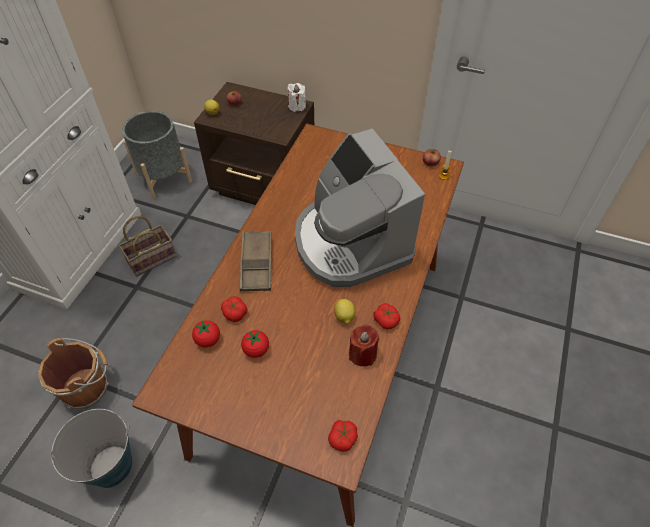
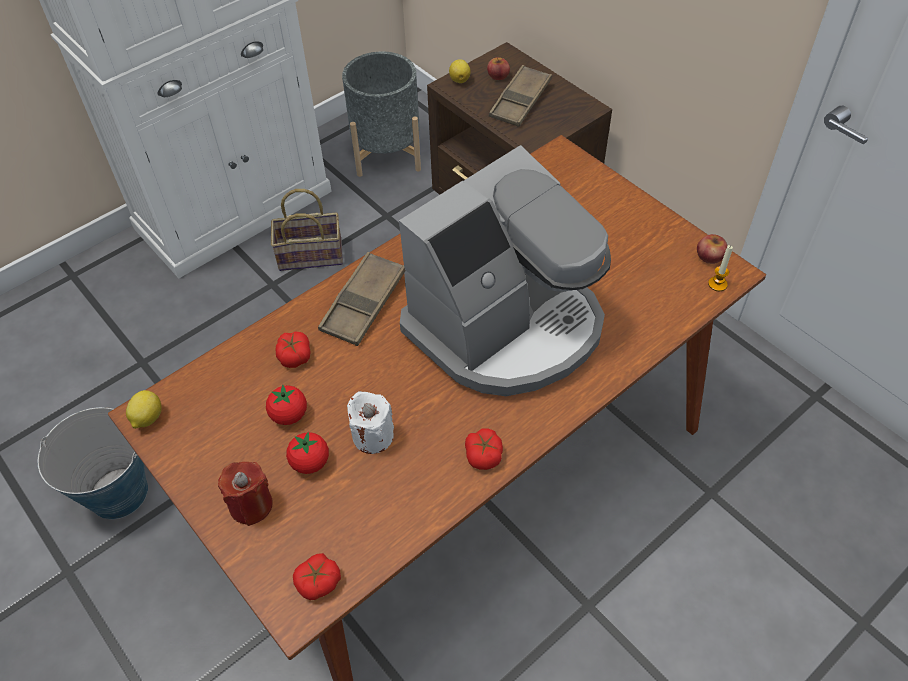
camera: 30 degrees right, 0 degrees up
brown bucket [38,338,109,409] -> none
tomato [192,320,220,347] -> tomato moved to [286,432,329,474]
white candle [287,83,306,112] -> white candle moved to [347,391,394,454]
coffee machine [295,128,425,287] -> coffee machine turned 135 degrees counterclockwise [399,145,611,396]
lemon [334,299,355,324] -> lemon moved to [126,390,162,429]
red candle [349,324,379,367] -> red candle moved to [218,462,273,526]
none -> brown tray [489,65,552,127]

